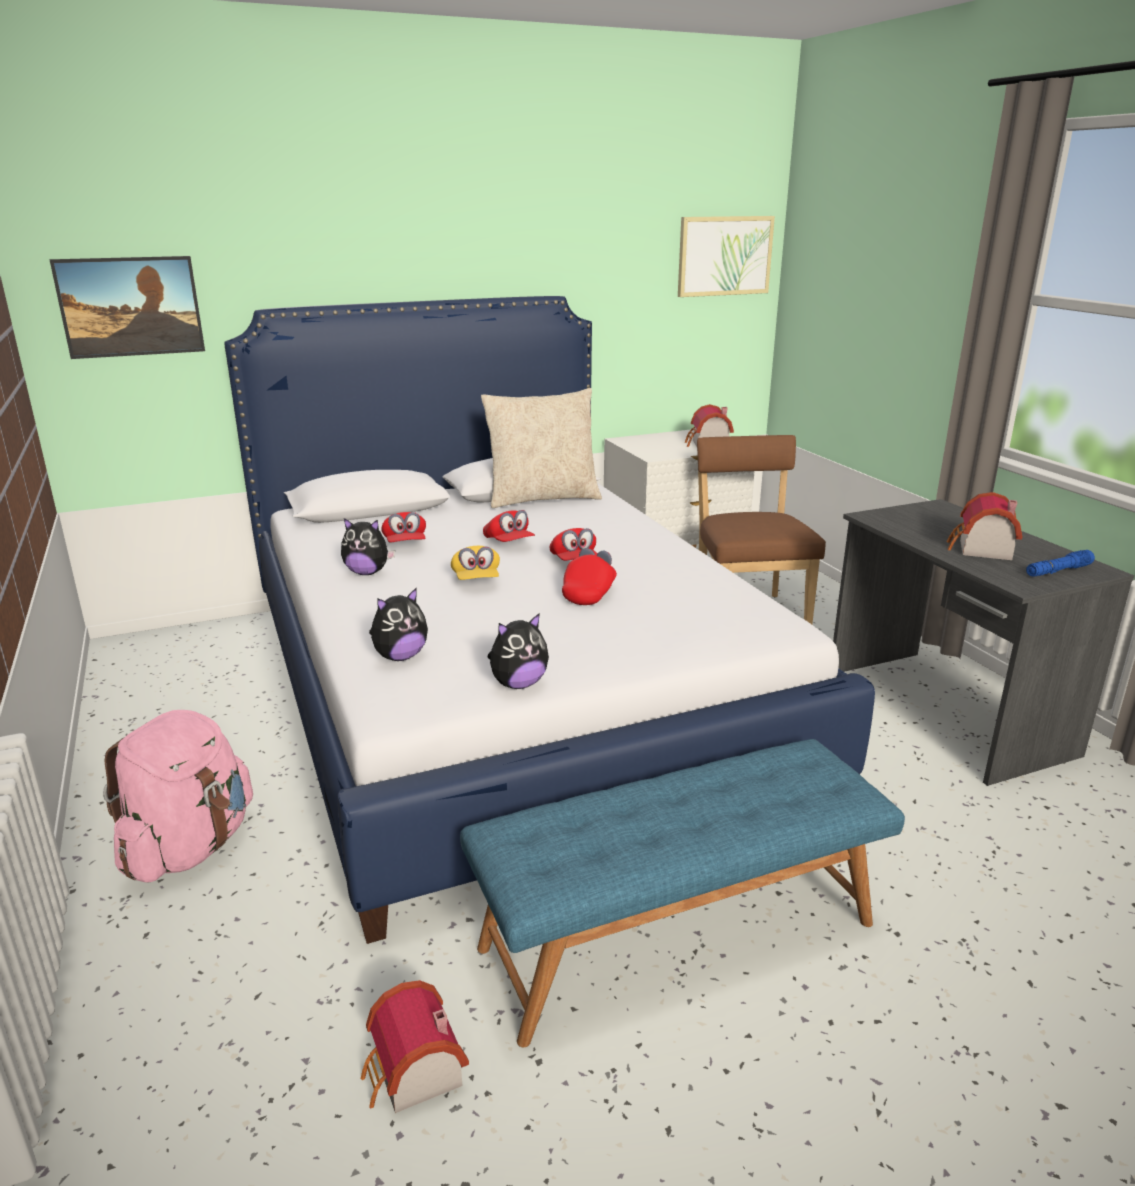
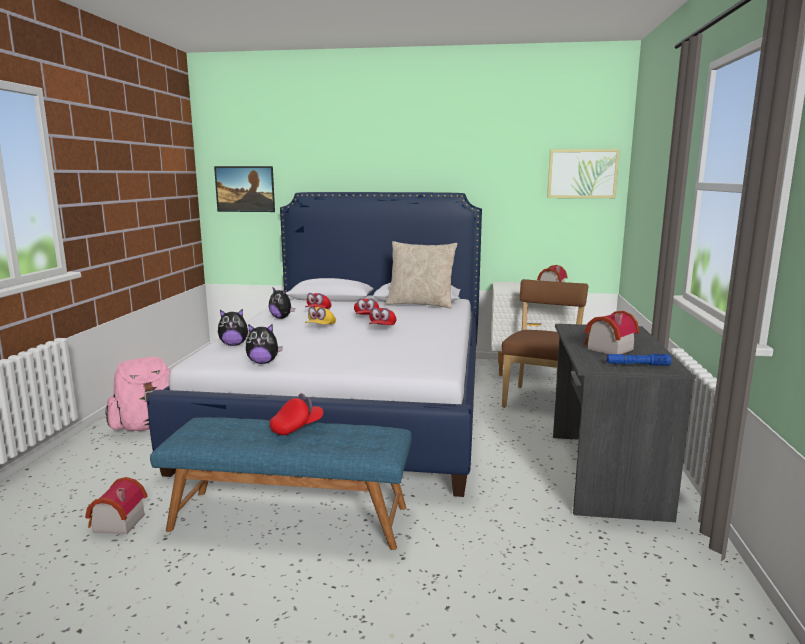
camera: 30 degrees right, 10 degrees down
red cap [562,548,617,605] -> red cap moved to [270,393,323,435]

